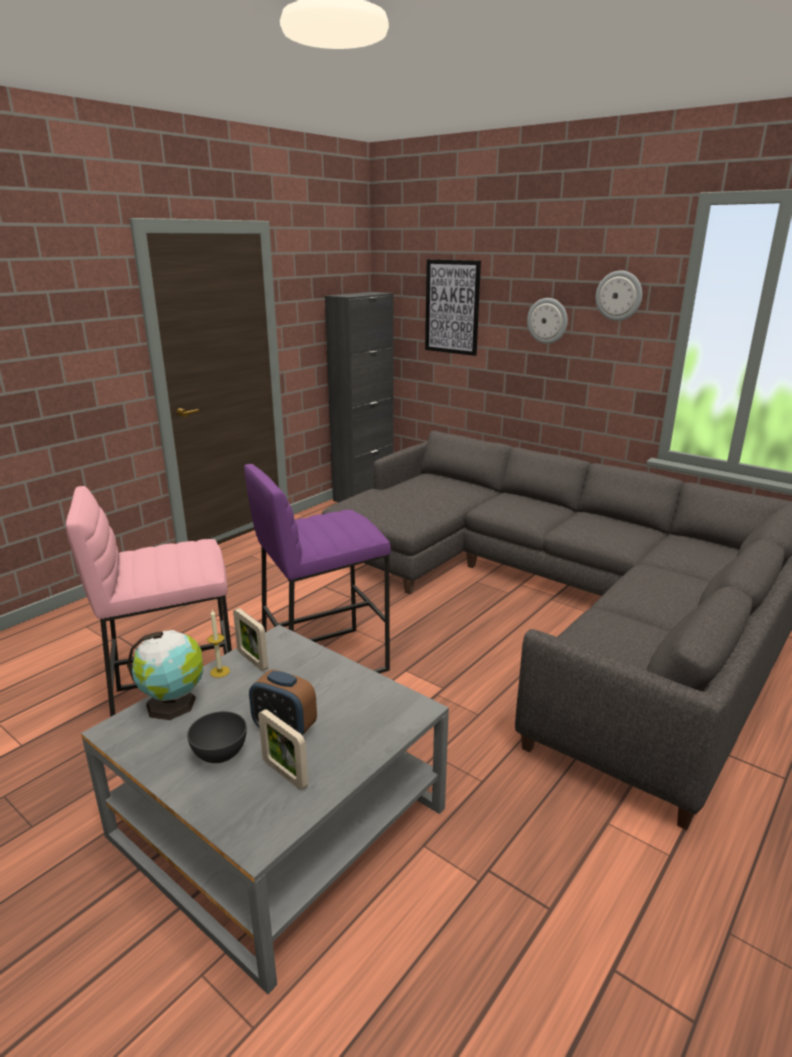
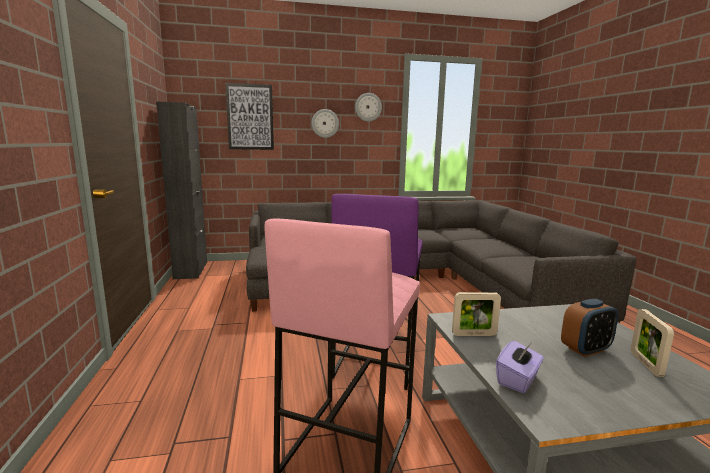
camera: 50 degrees left, 10 degrees down
globe [127,630,203,720] -> purple tissue box [496,341,544,393]
grey bowl [187,711,247,763] -> none
candle [207,610,230,678] -> none
picture frame [258,709,308,790] -> picture frame turned 105 degrees clockwise [631,309,674,377]

